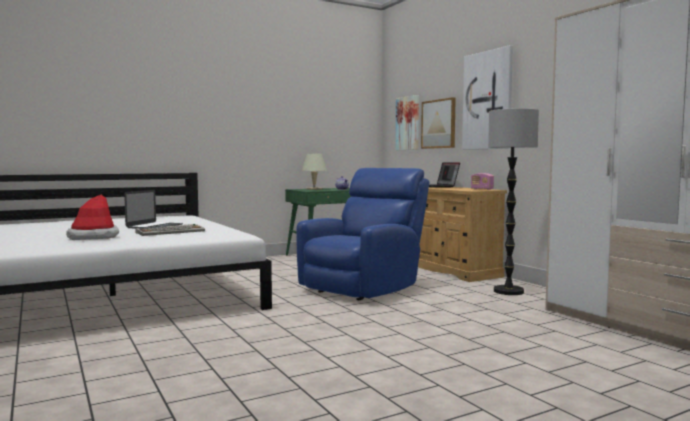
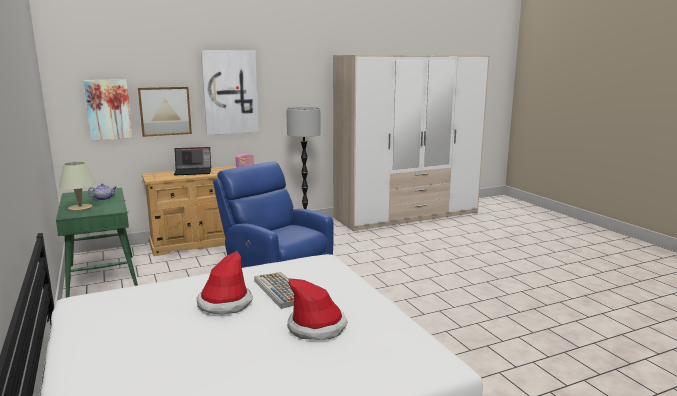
camera: 85 degrees left, 10 degrees up
laptop [124,190,183,229] -> hat [197,251,253,314]

